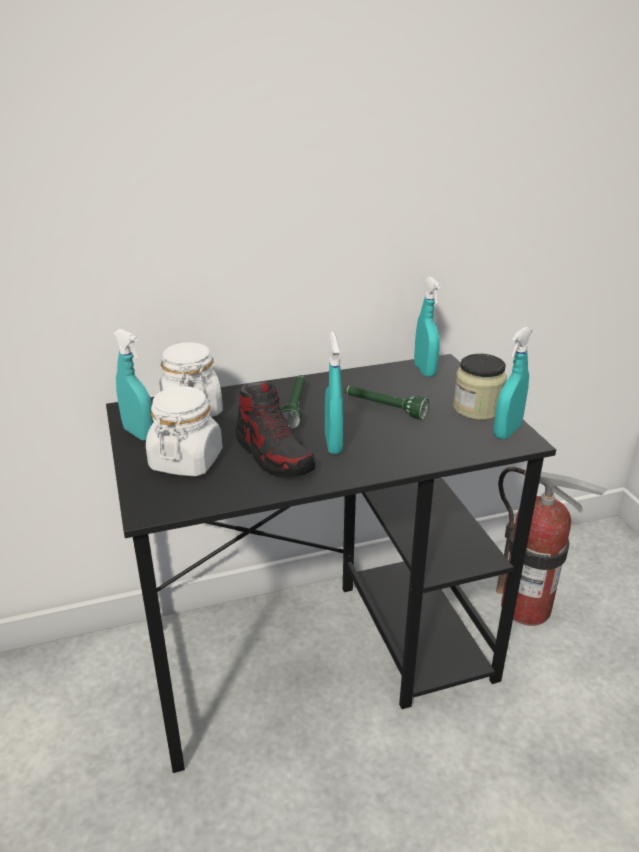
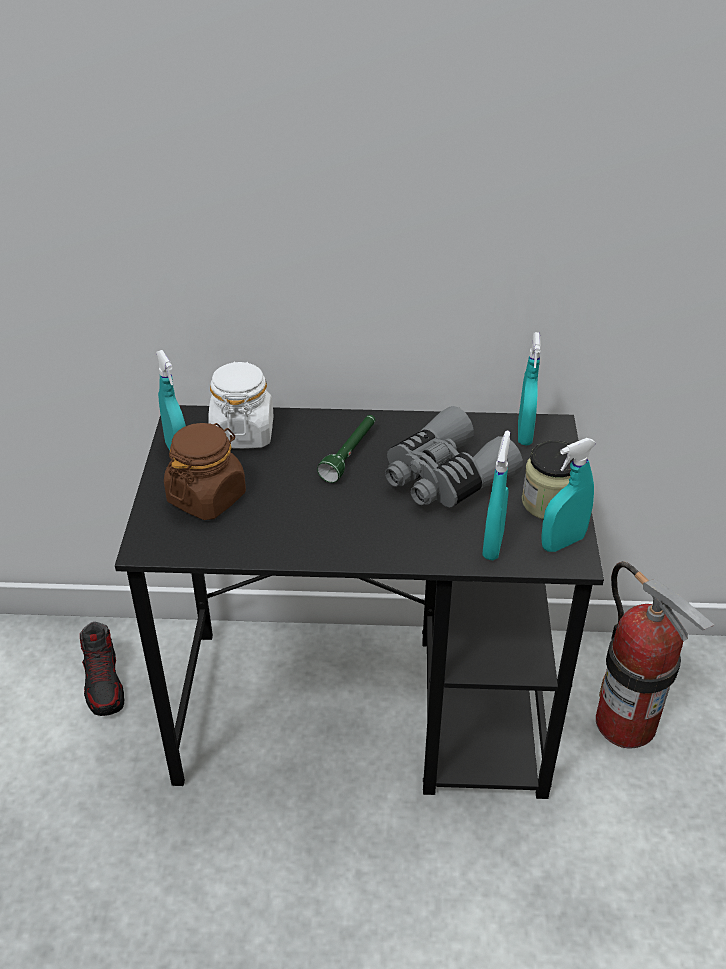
camera: 20 degrees right, 10 degrees up
white jar [146,386,222,477] -> brown jar [164,423,246,520]
shoe [236,381,315,478] -> shoe moved to [80,622,124,716]
turquoise spray bottle [325,332,343,454] -> turquoise spray bottle moved to [482,431,510,560]
green flashlight [344,385,429,420] -> grey binoculars [385,406,523,507]

